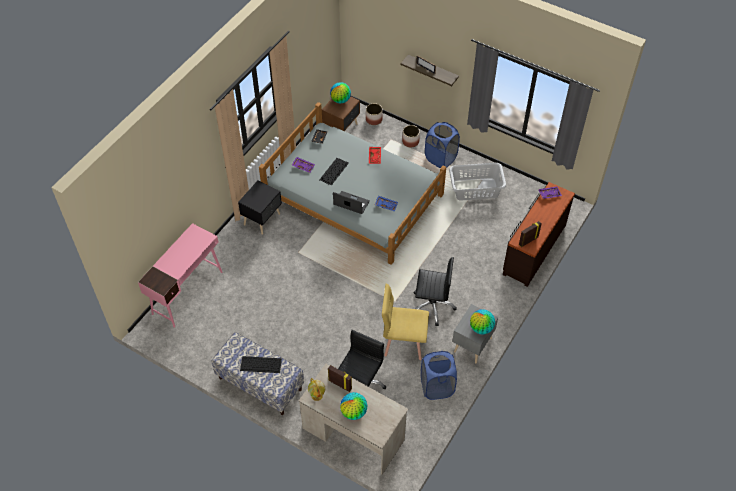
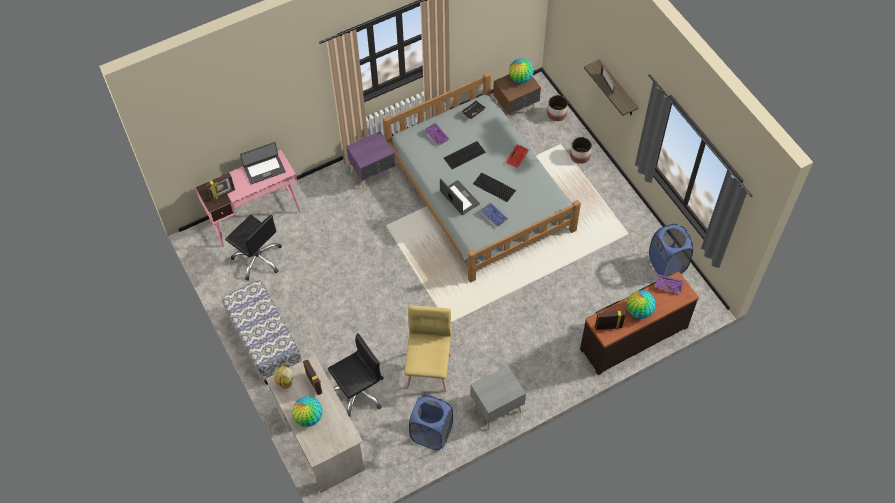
camera: 30 degrees right, 5 degrees up
black nightstand [238,180,282,235] -> purple nightstand [346,131,396,190]
keyboard [240,356,282,373] -> keyboard moved to [473,173,516,202]
yellow chair [382,284,429,360] -> yellow chair turned 60 degrees clockwise [404,305,451,392]
black office chair [414,257,457,326] -> black office chair moved to [225,215,282,281]
blue laundry basket [425,122,460,168] -> blue laundry basket moved to [649,224,693,277]
grey laundry basket [449,163,506,201] -> none
globe [470,309,495,334] -> globe moved to [627,290,656,319]
none -> picture frame [206,173,235,201]
none -> laptop [240,142,286,184]

